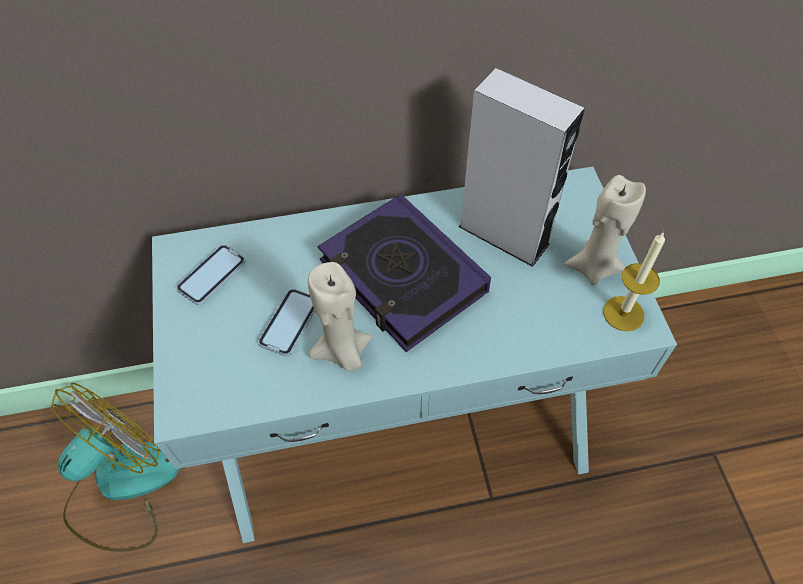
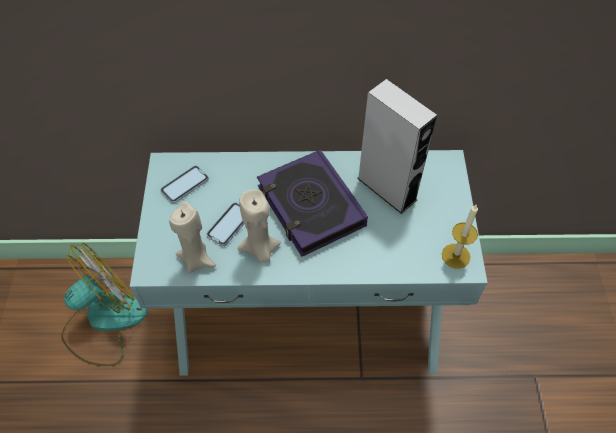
camera: 10 degrees right, 0 degrees up
beige candle [565,175,646,285] -> beige candle moved to [169,202,216,273]

